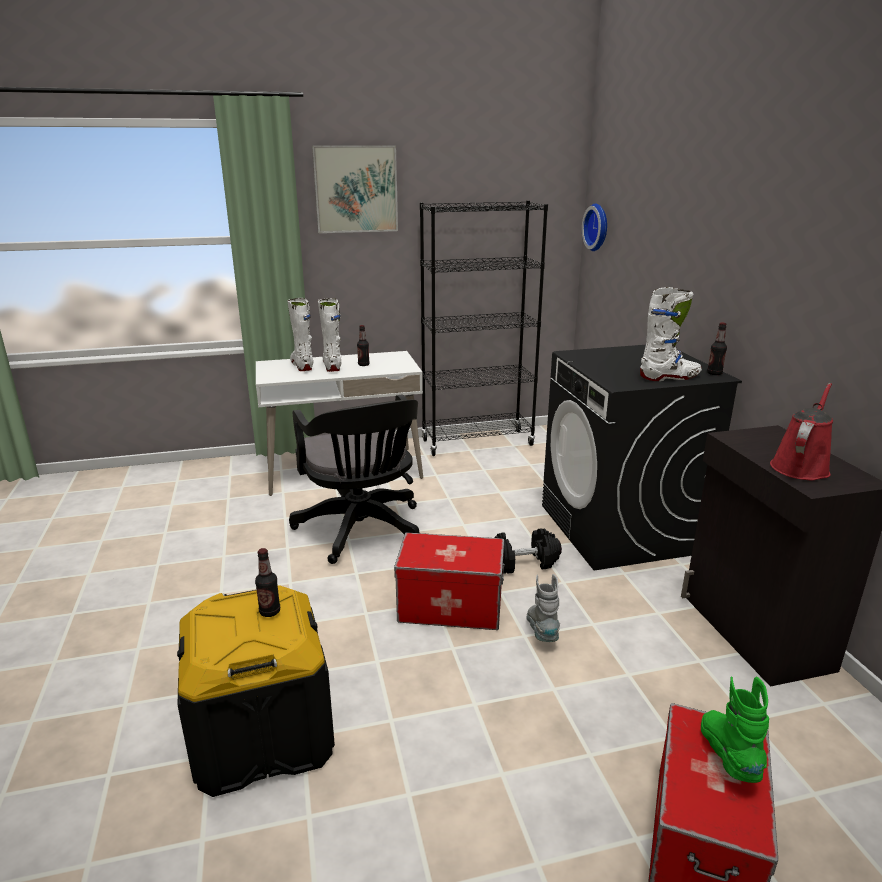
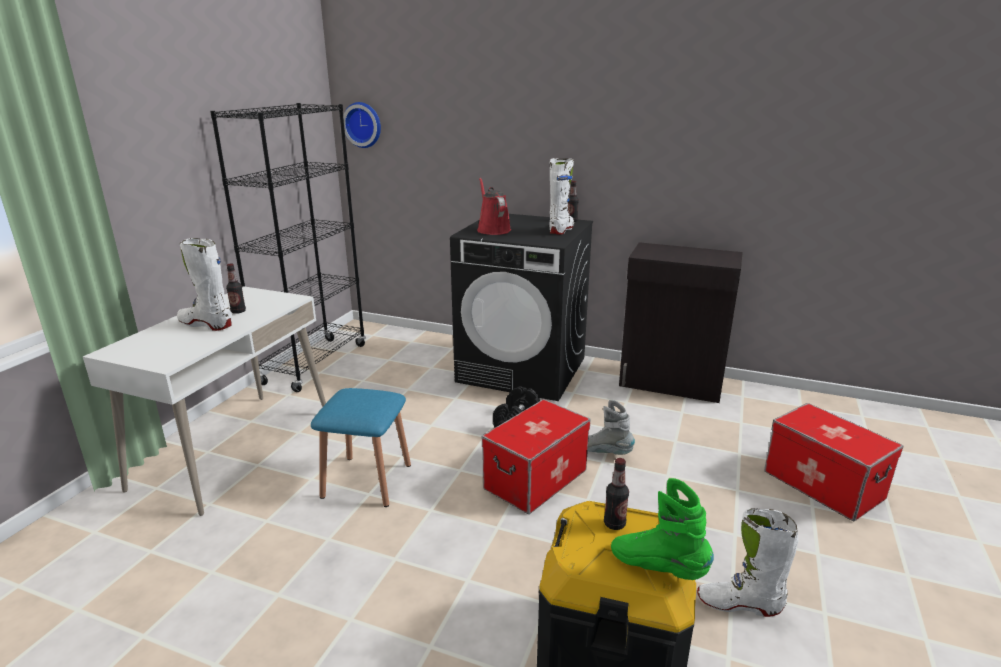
camera: 55 degrees left, 0 degrees up
white boot [287,298,313,371] -> white boot moved to [697,508,799,617]
black office chair [289,395,419,564] -> blue stool [311,388,411,507]
picture [312,145,398,233] -> none
green boot [701,676,769,783] -> green boot moved to [611,478,714,580]
red watering can [770,383,833,480] -> red watering can moved to [477,178,511,235]

